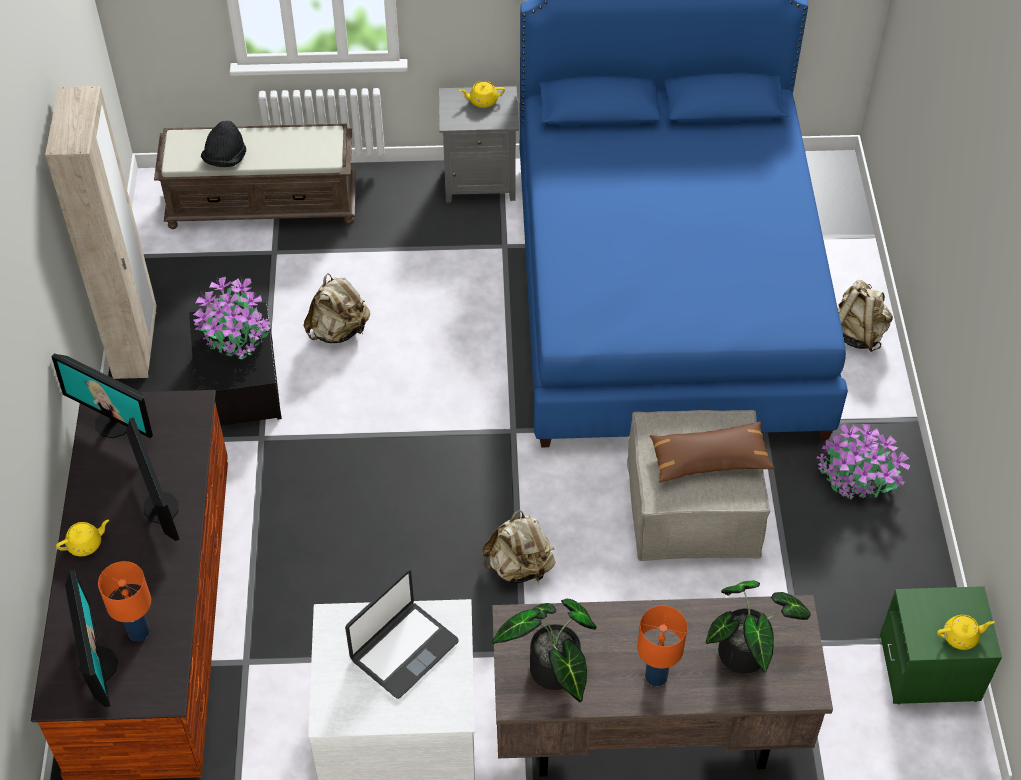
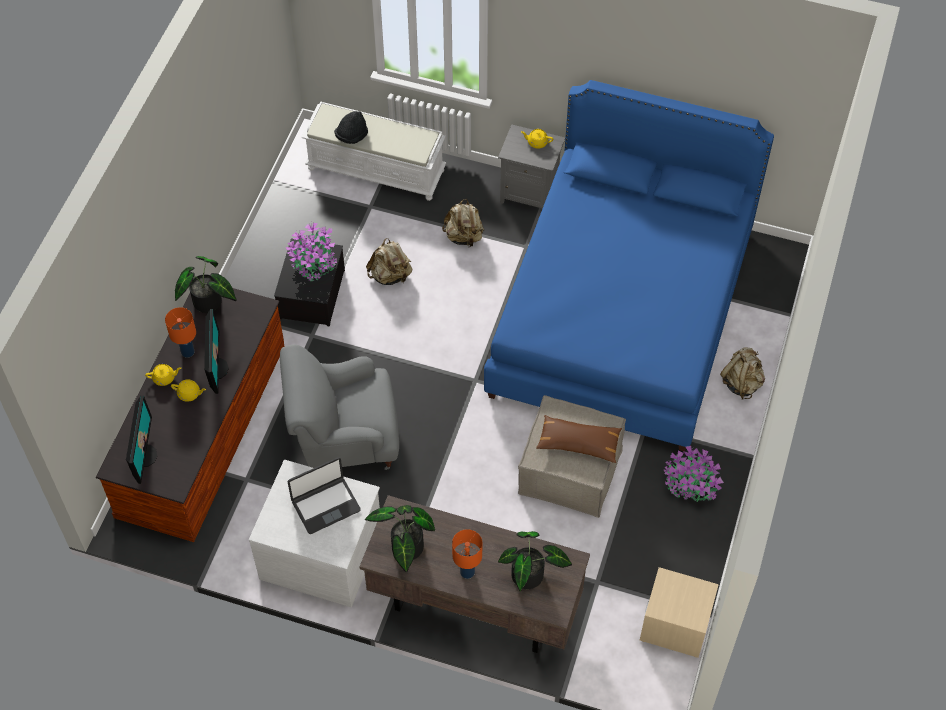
camera: 20 degrees right, 5 degrees up
beige wardrobe [45,86,157,379] -> none
monitor [51,354,153,439] -> potted plant [175,256,237,313]
orange table lamp [98,561,151,641] -> orange table lamp moved to [165,307,196,358]
brown bench [154,124,356,229] -> white bench [301,102,446,201]
beige backpack [483,510,555,583] -> beige backpack moved to [442,199,484,247]
green nightstand [880,586,1002,704] -> beige nightstand [640,567,719,658]
yellow teapot [937,615,995,650] -> yellow teapot moved to [171,379,206,402]
none -> grey armchair [280,345,399,470]

